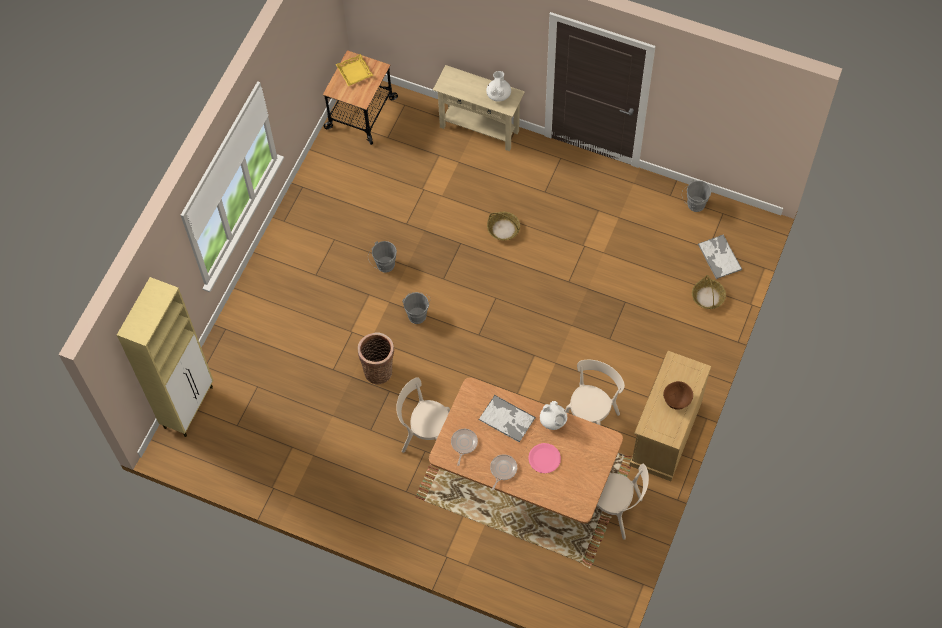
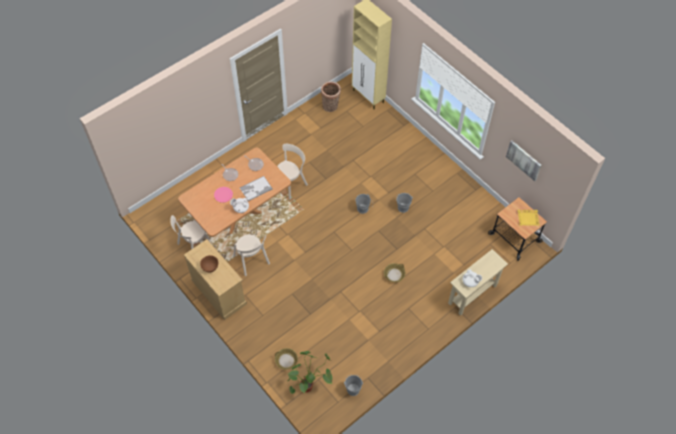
camera: 115 degrees right, 5 degrees down
basket [358,332,394,385] -> basket moved to [321,82,341,112]
tray [698,235,742,280] -> potted plant [288,351,332,394]
none -> picture [506,140,542,181]

